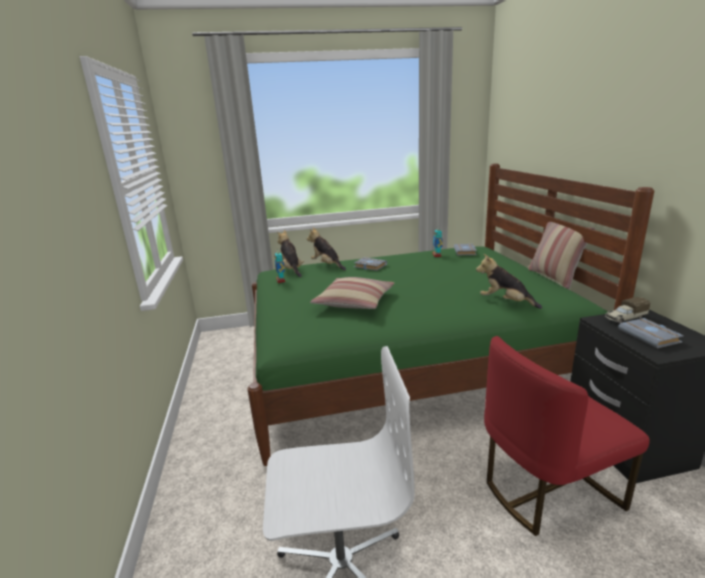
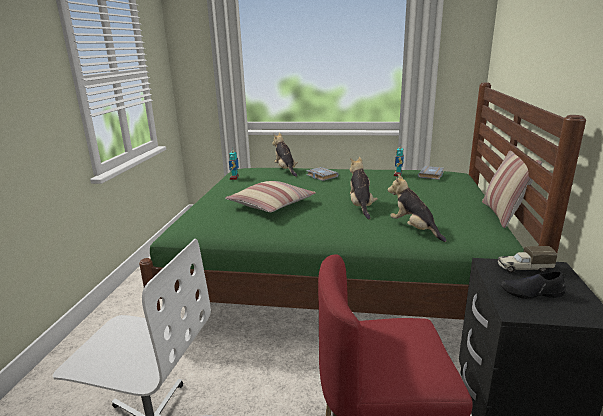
camera: 20 degrees right, 0 degrees up
plush toy [277,230,304,277] -> plush toy moved to [350,157,378,219]
grey book [618,318,684,348] -> black shoe [500,271,566,299]

